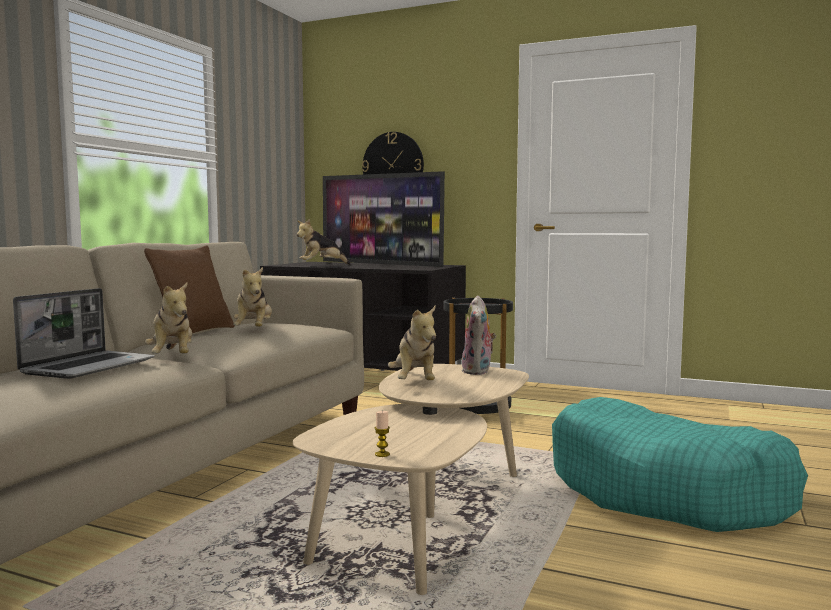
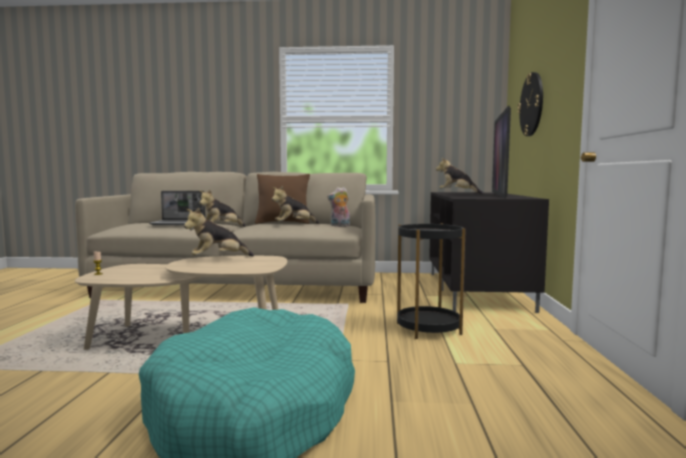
camera: 70 degrees right, 0 degrees up
plush toy [462,295,496,375] -> plush toy moved to [327,187,350,227]

